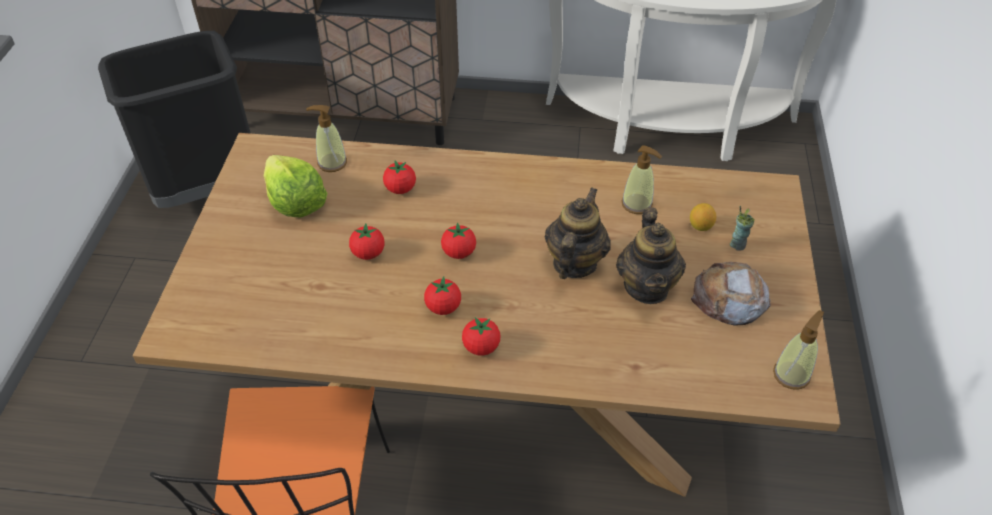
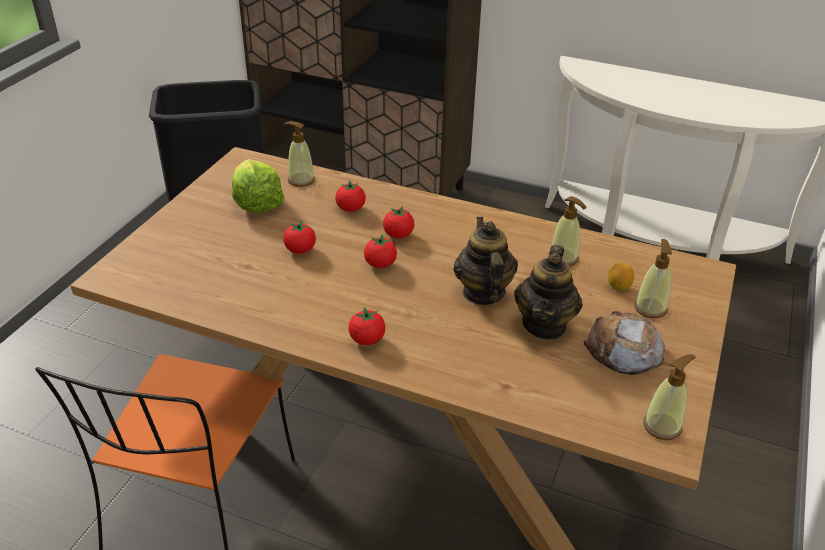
camera: 15 degrees right, 10 degrees down
tomato [424,276,461,315] -> tomato moved to [383,206,414,239]
teapot [545,187,611,279] -> teapot turned 45 degrees counterclockwise [454,217,518,305]
cup [730,206,755,251] -> soap dispenser [634,239,672,318]

